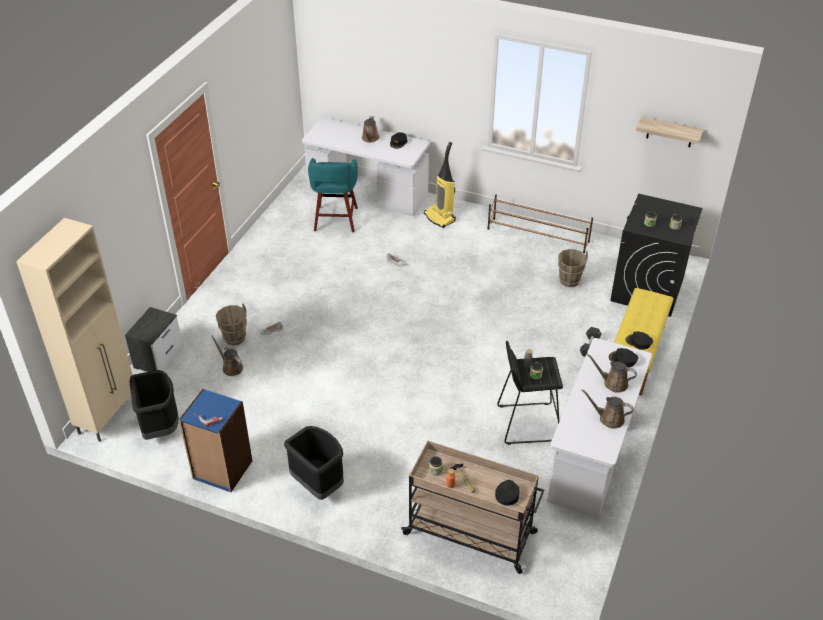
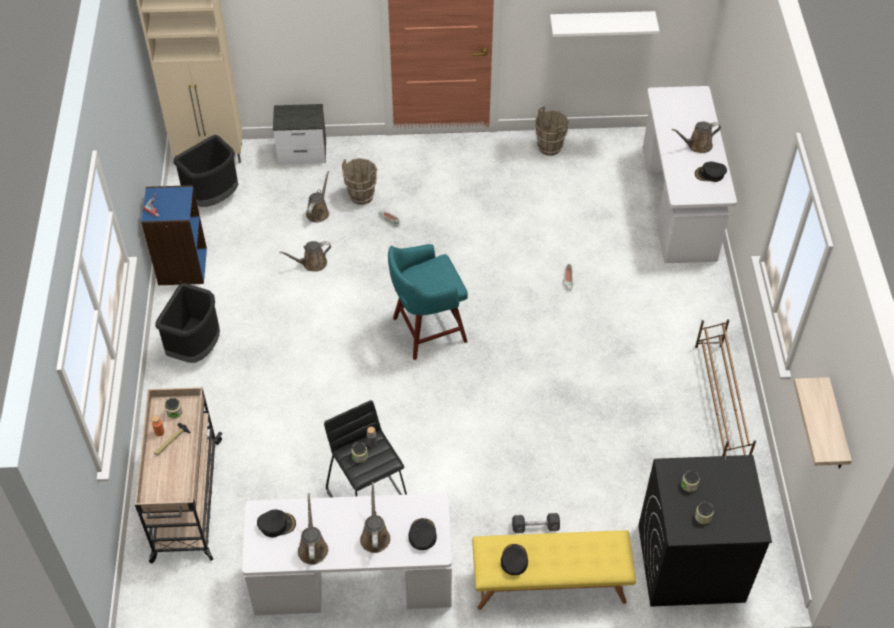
camera: 65 degrees right, 10 degrees up
turquoise stool [308,158,358,232] -> turquoise stool moved to [388,244,468,360]
vacuum cleaner [424,142,456,228] -> none
black cap [495,480,520,505] -> black cap moved to [257,509,296,538]
brown bucket [558,249,588,287] -> brown bucket moved to [535,106,569,156]
none -> brown watering can [279,241,331,272]
none -> white shelf [550,11,659,37]

